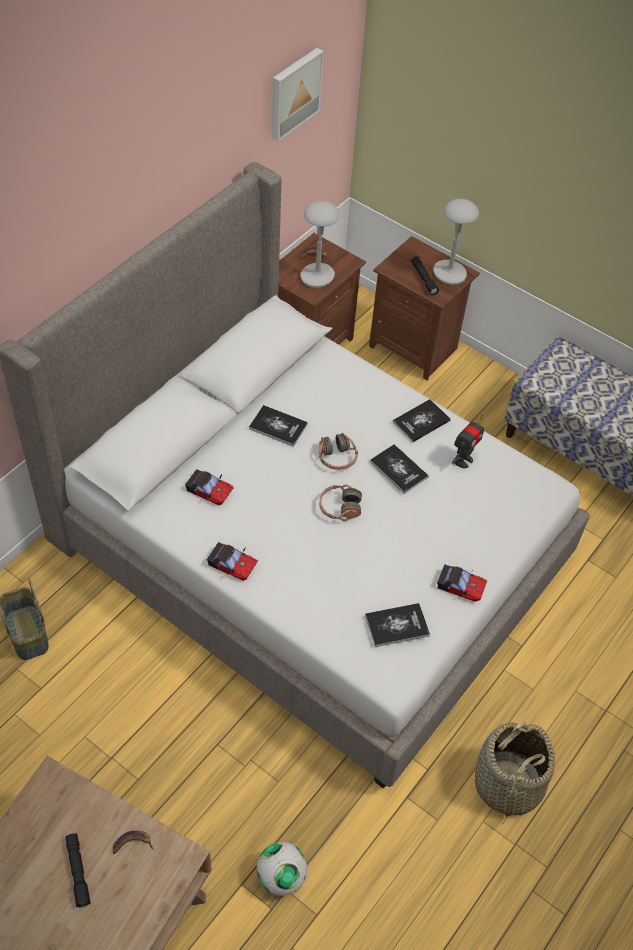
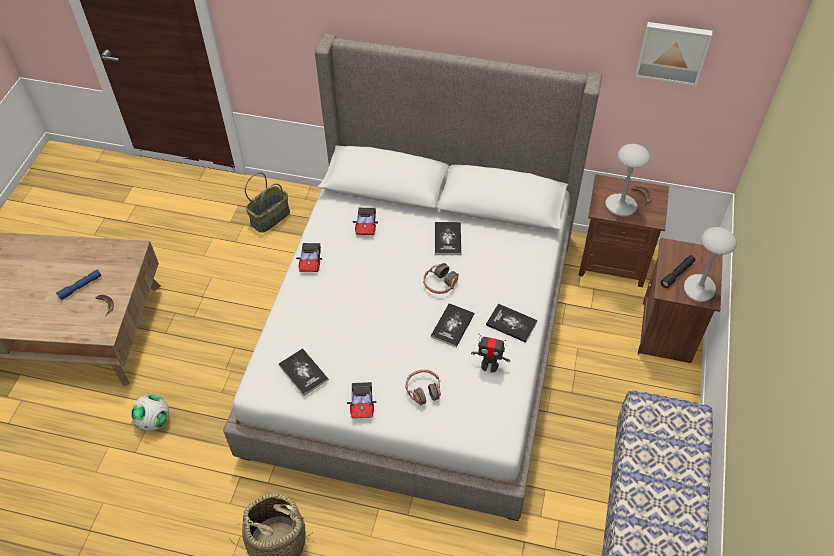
camera: 70 degrees right, 0 degrees up
black flashlight [65,833,91,908] -> blue flashlight [56,270,101,300]
headphones [319,485,362,521] -> headphones moved to [405,369,441,406]

